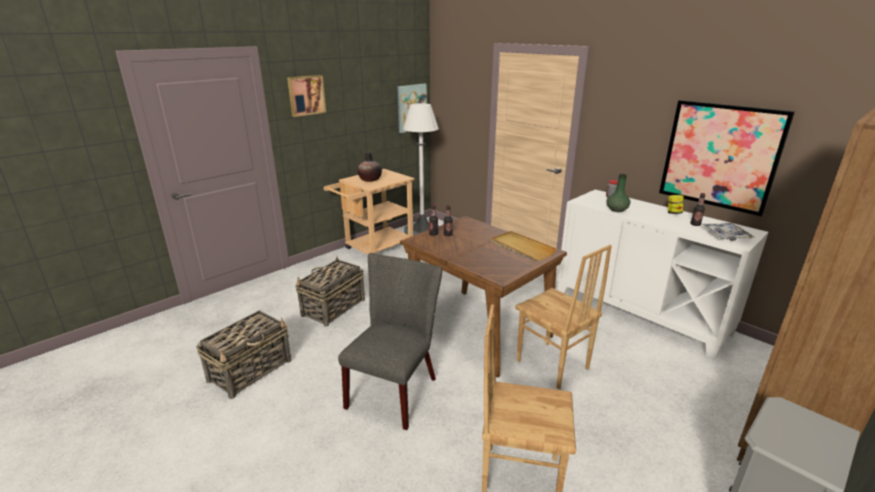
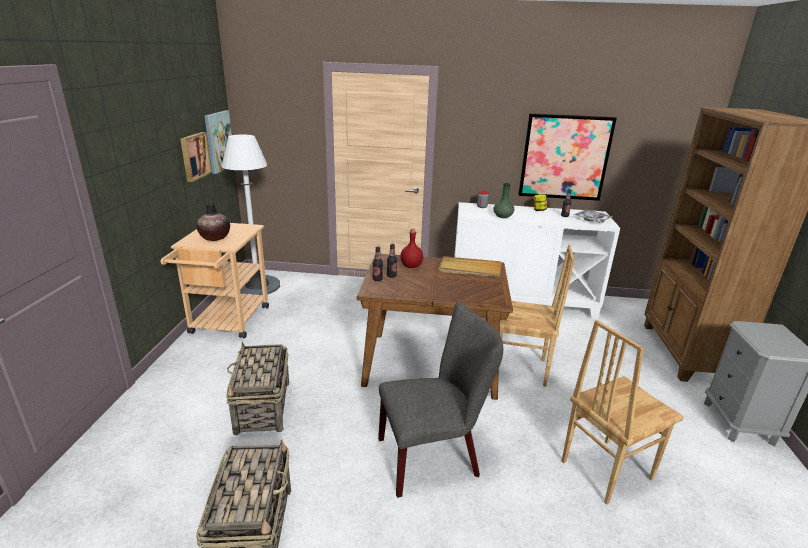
camera: 40 degrees left, 0 degrees up
picture [287,75,326,117] -> picture moved to [180,132,212,182]
grey chair [338,253,442,430] -> grey chair turned 90 degrees clockwise [378,302,503,498]
none -> red bottle [400,229,423,268]

